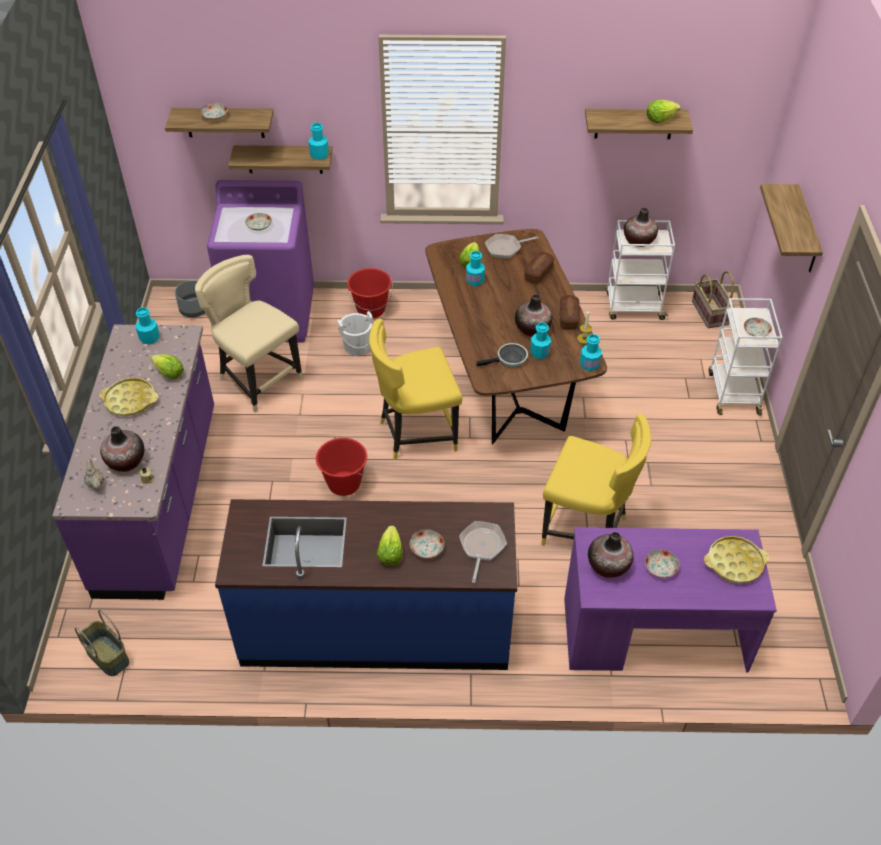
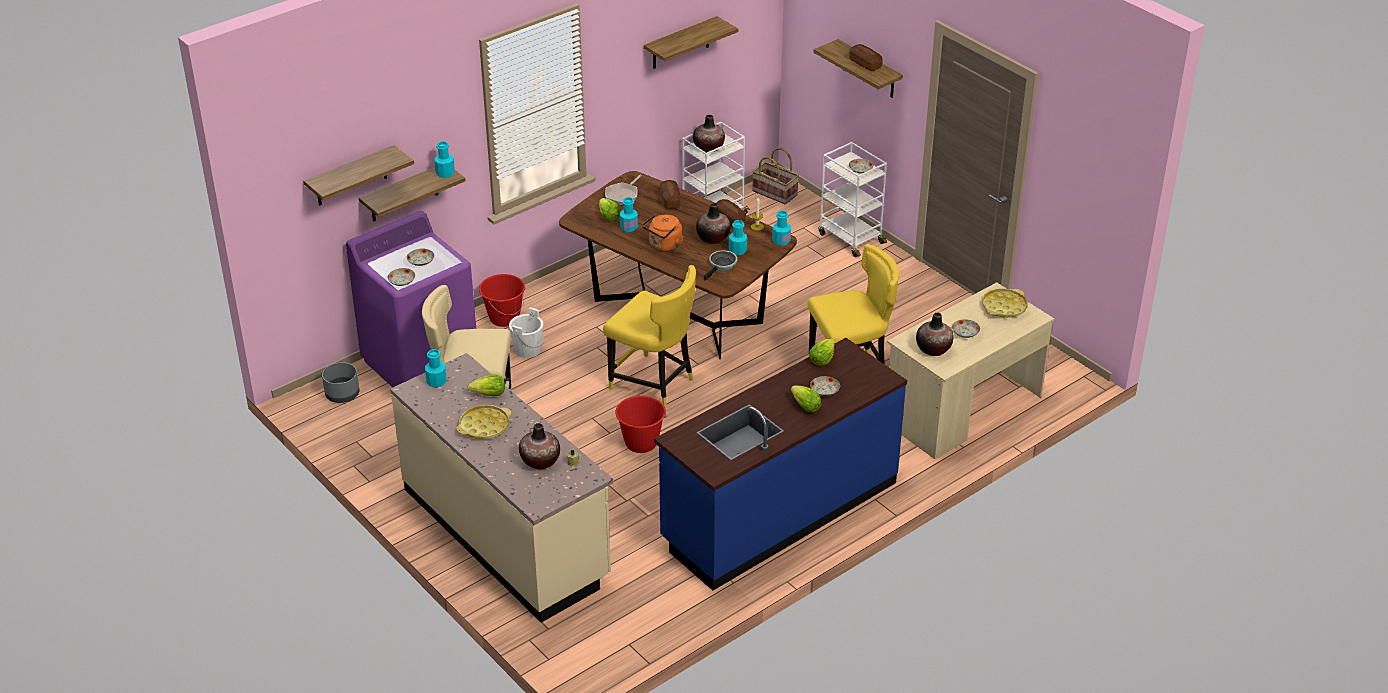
camera: 40 degrees left, 10 degrees down
purple counter [52,325,214,600] -> beige counter [390,353,613,623]
basket [75,610,129,676] -> none
beige teapot [84,459,104,489] -> none
plate [200,103,228,120] -> plate moved to [388,268,415,286]
yellow chair [369,319,462,460] -> yellow chair turned 90 degrees counterclockwise [603,265,696,407]
frying pan [459,521,507,583] -> none
purple desk [564,527,777,672] -> beige desk [887,282,1055,459]
lettuce [647,100,681,123] -> lettuce moved to [809,339,835,366]
none -> orange kettle [642,214,683,252]
none -> bread [849,44,883,71]

